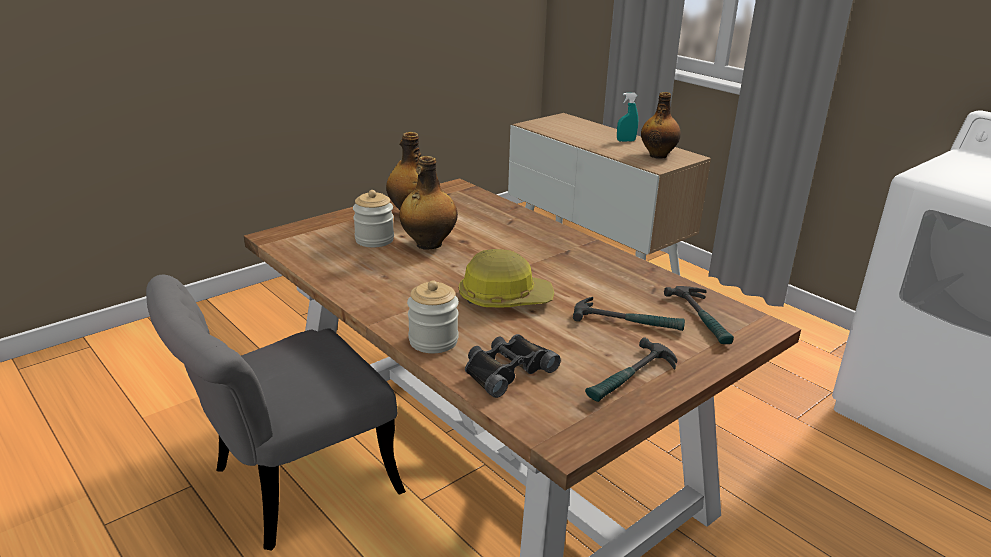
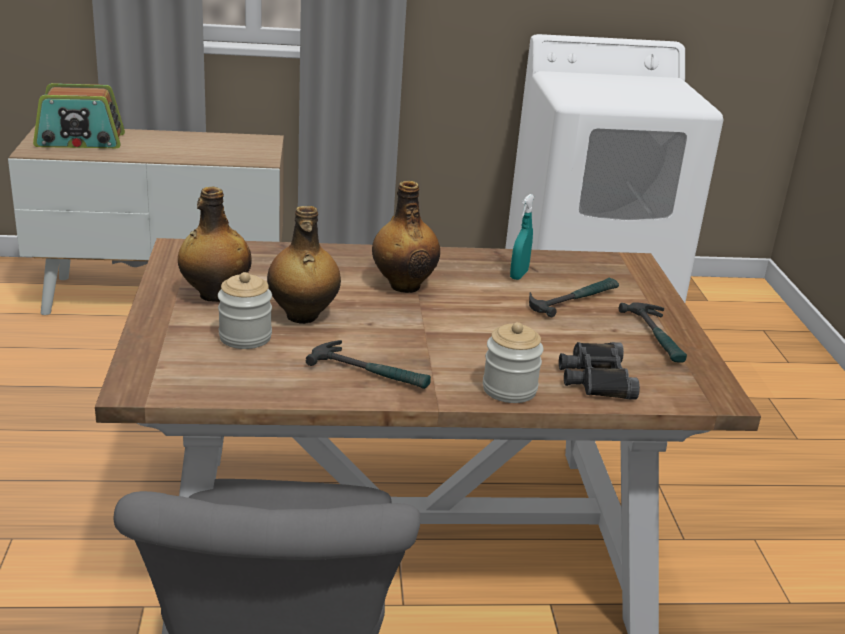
camera: 55 degrees left, 0 degrees up
hard hat [459,249,554,308] -> none
turquoise spray bottle [617,93,638,142] -> turquoise spray bottle moved to [510,194,534,280]
bottle [641,92,681,159] -> bottle moved to [372,181,440,293]
hammer [664,286,734,344] -> hammer moved to [306,340,431,389]
none -> radio [33,83,125,148]

